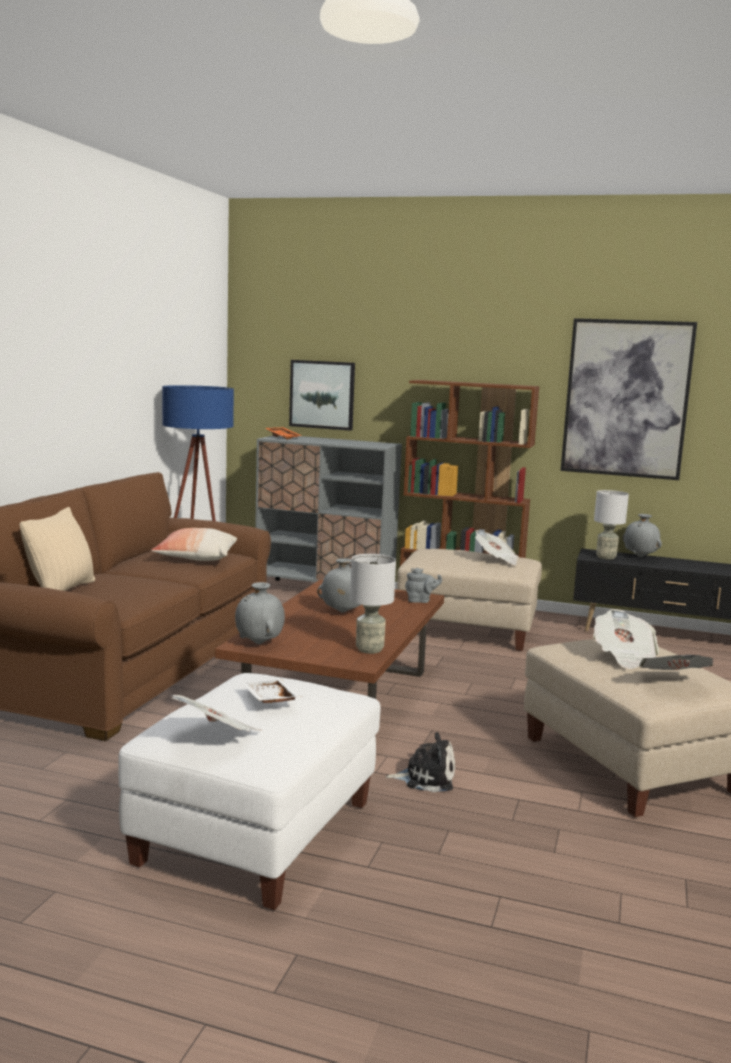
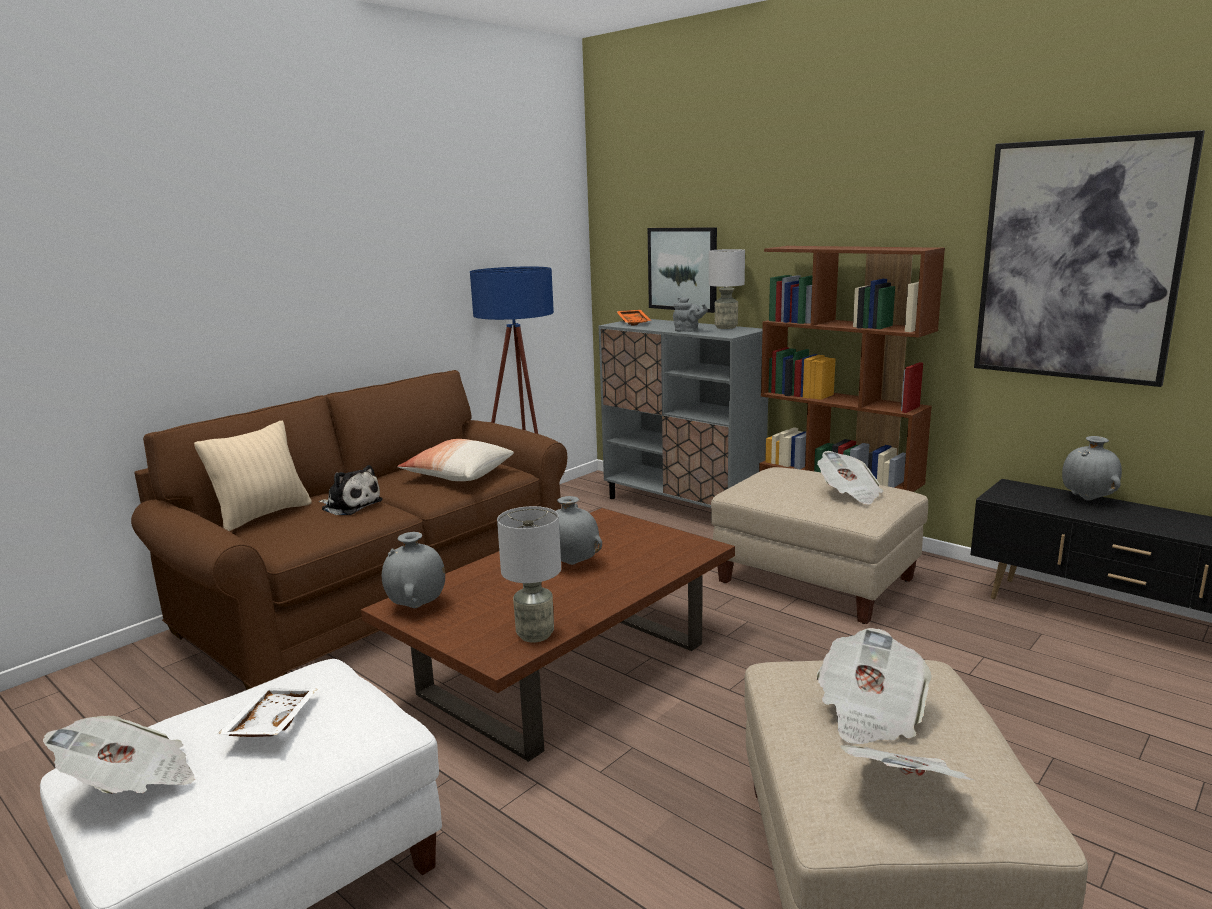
camera: 25 degrees right, 5 degrees up
plush toy [386,732,455,792] -> plush toy moved to [319,465,383,515]
grey teapot [405,568,442,603] -> grey teapot moved to [673,297,708,332]
grey table lamp [594,490,629,559] -> grey table lamp moved to [709,249,745,329]

